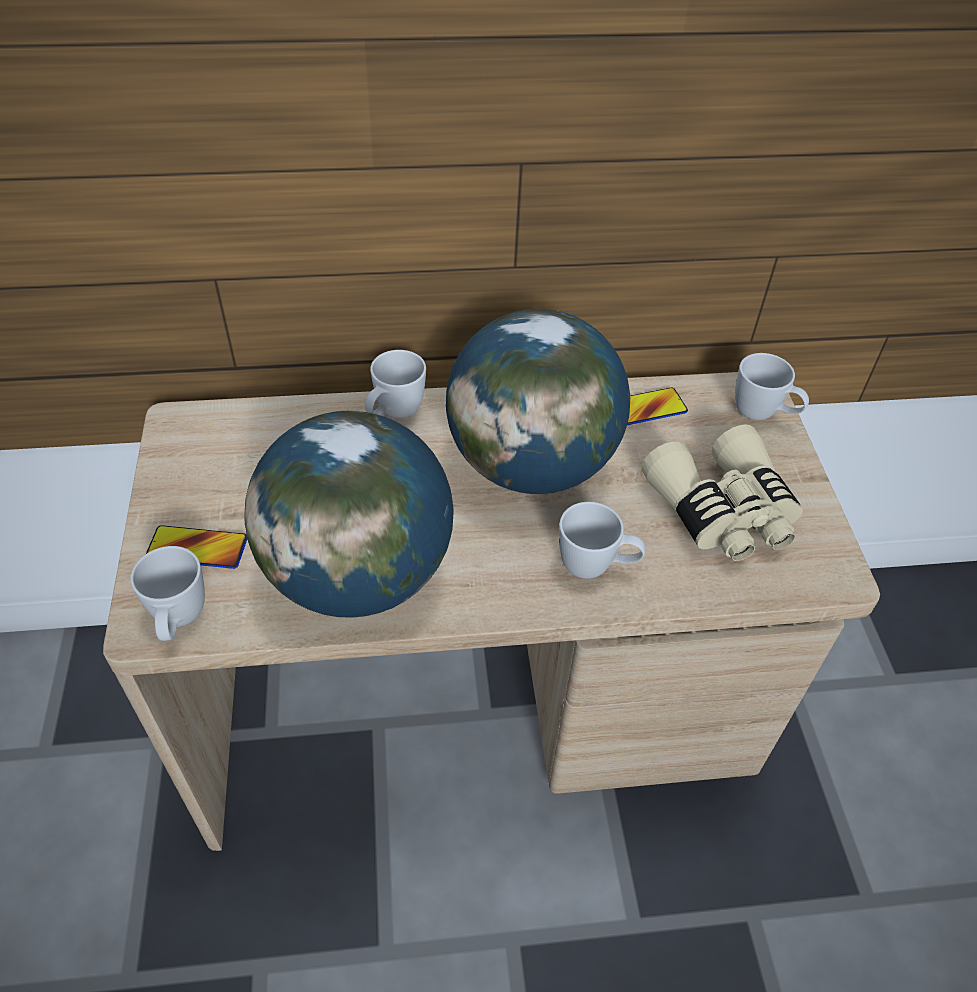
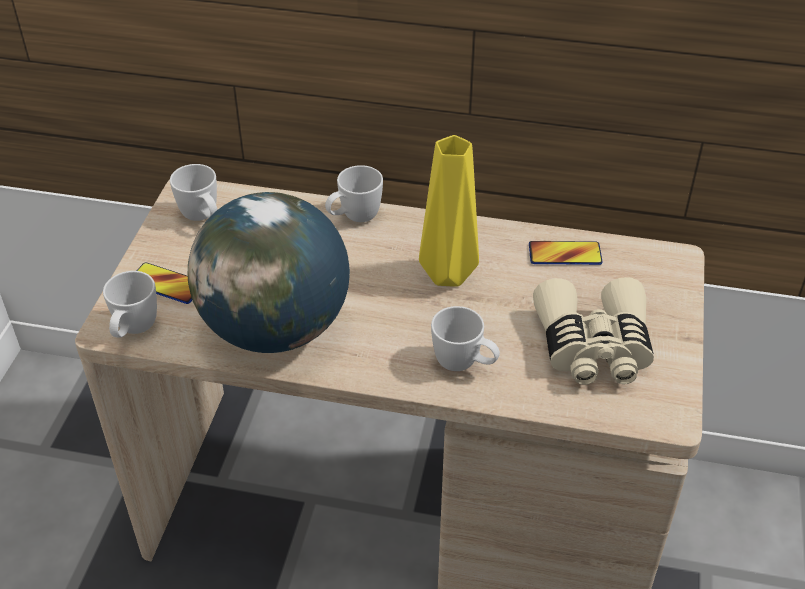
camera: 20 degrees right, 5 degrees down
globe [446,309,630,494] -> yellow vase [419,135,479,287]
white mug [735,353,809,420] -> white mug moved to [170,164,218,221]

